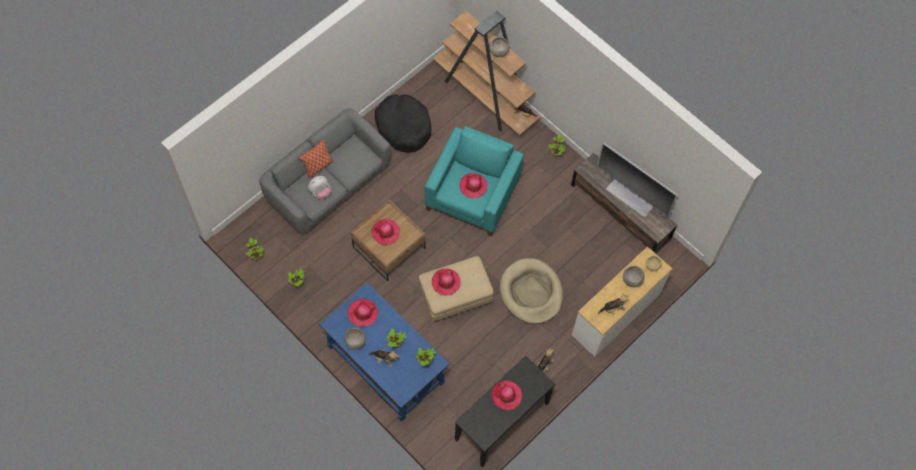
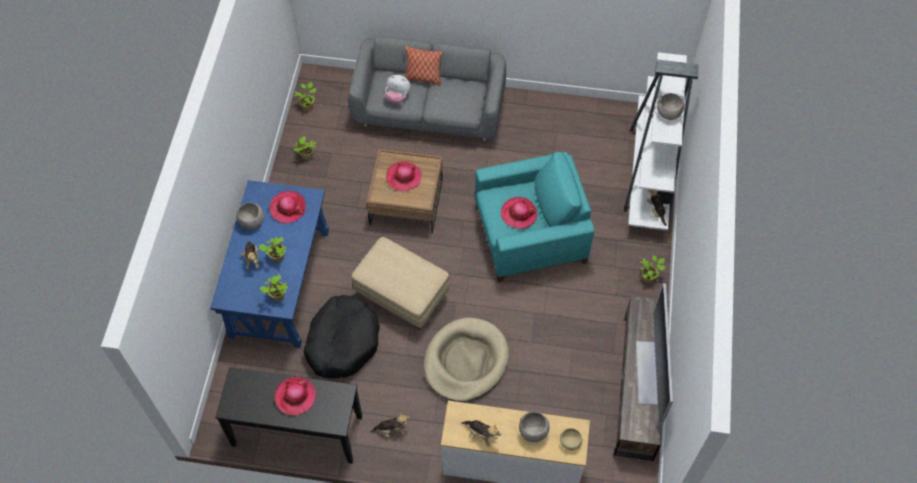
camera: 55 degrees right, 5 degrees down
black dog bed [375,95,432,153] -> black dog bed moved to [304,295,380,378]
hat [432,269,461,295] -> none
brown bookcase [433,10,541,136] -> white bookcase [624,52,699,231]

